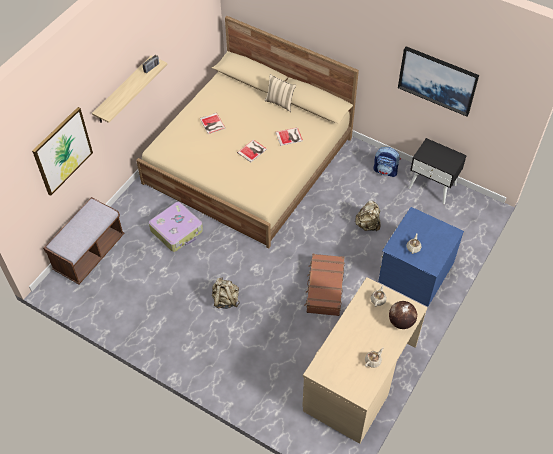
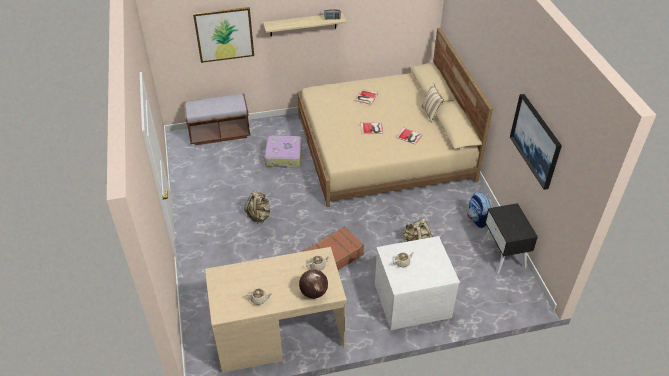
camera: 45 degrees right, 10 degrees down
blue dresser [378,207,464,306] -> white dresser [375,236,460,330]

